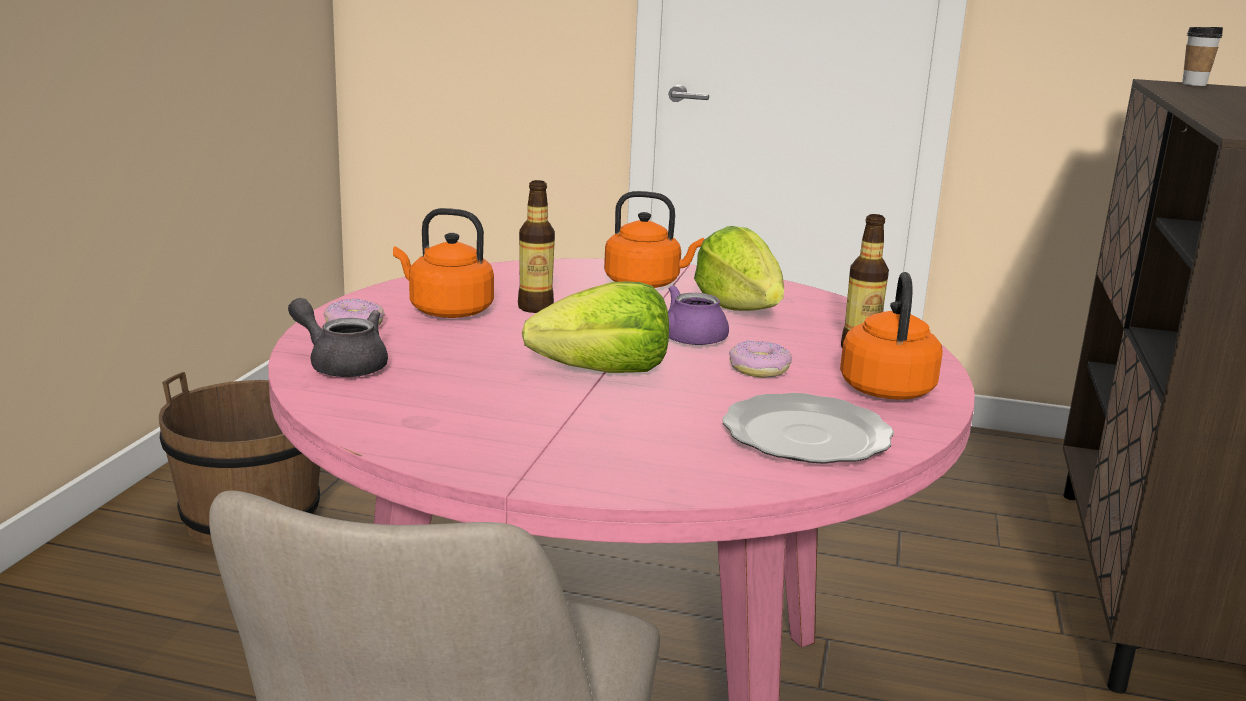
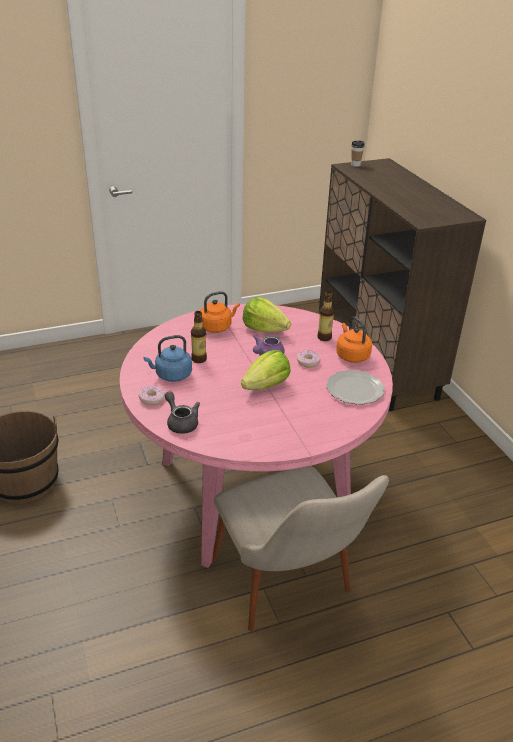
camera: 35 degrees left, 15 degrees up
grey teapot [288,298,388,377] -> grey teapot turned 60 degrees clockwise [165,391,200,434]
orange kettle [393,208,494,318] -> blue kettle [143,335,192,382]

